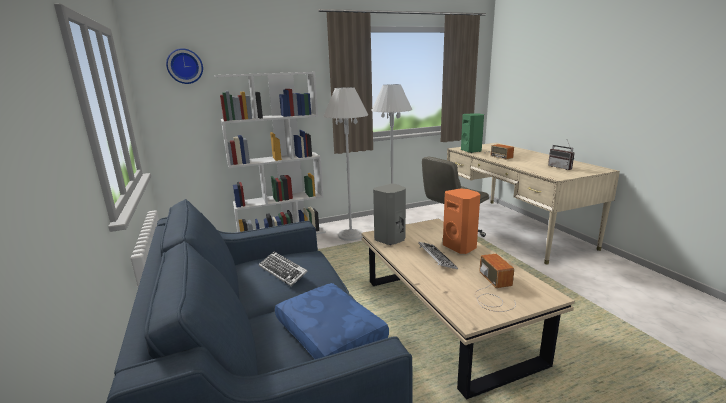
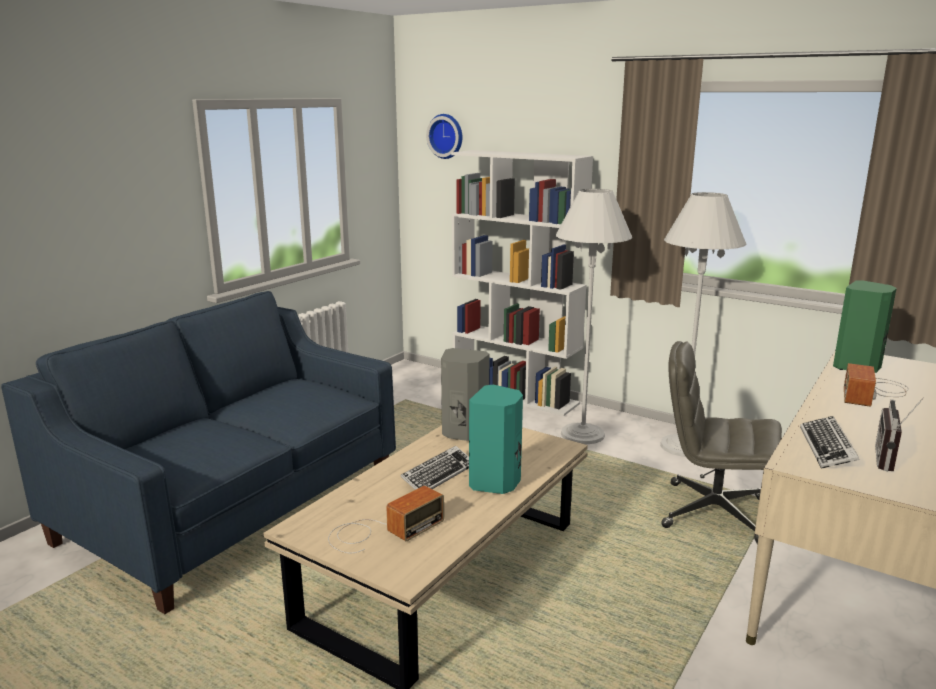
camera: 55 degrees right, 0 degrees up
keyboard [259,252,308,286] -> keyboard moved to [800,416,860,469]
blue pillow [275,283,389,359] -> none
orange speaker [443,188,480,254] -> turquoise speaker [469,385,523,494]

